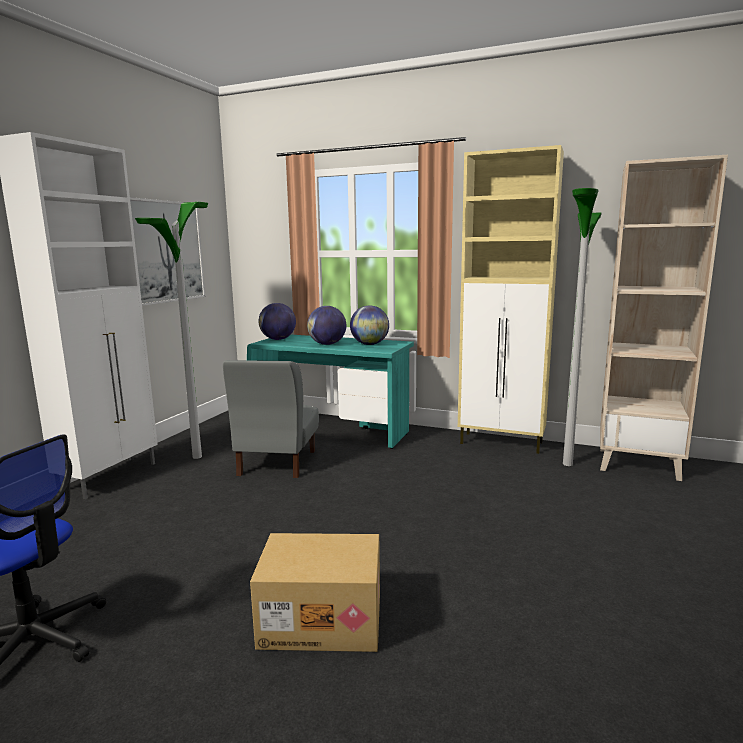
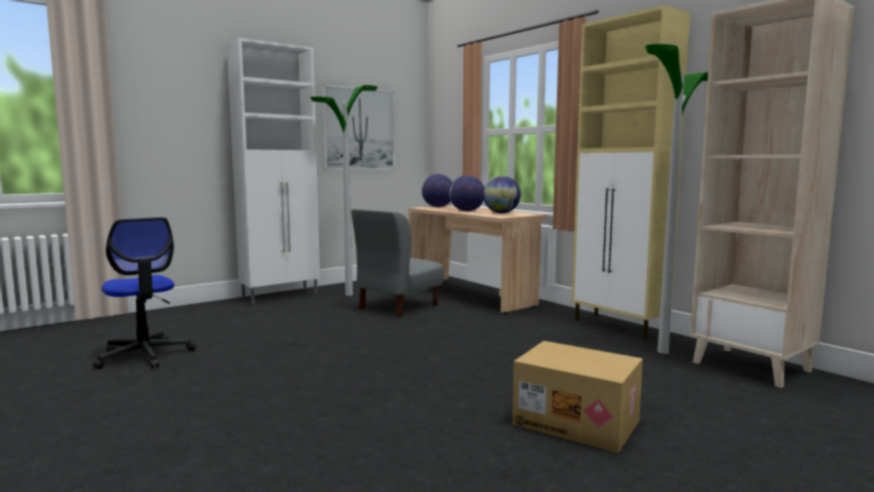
camera: 30 degrees right, 5 degrees down
turquoise desk [247,335,414,449] -> beige desk [408,205,548,314]
cardboard box [250,533,380,652] -> cardboard box moved to [513,341,643,453]

